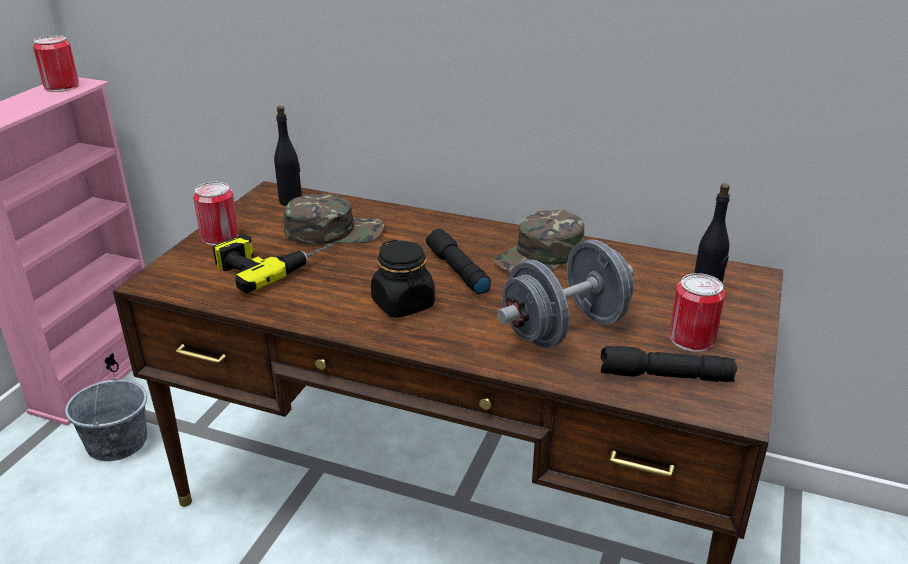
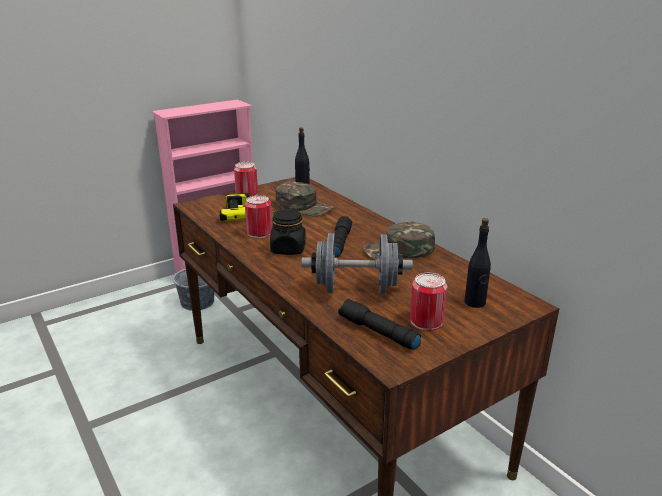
camera: 35 degrees right, 5 degrees down
can [33,35,79,92] -> can moved to [245,195,272,238]

